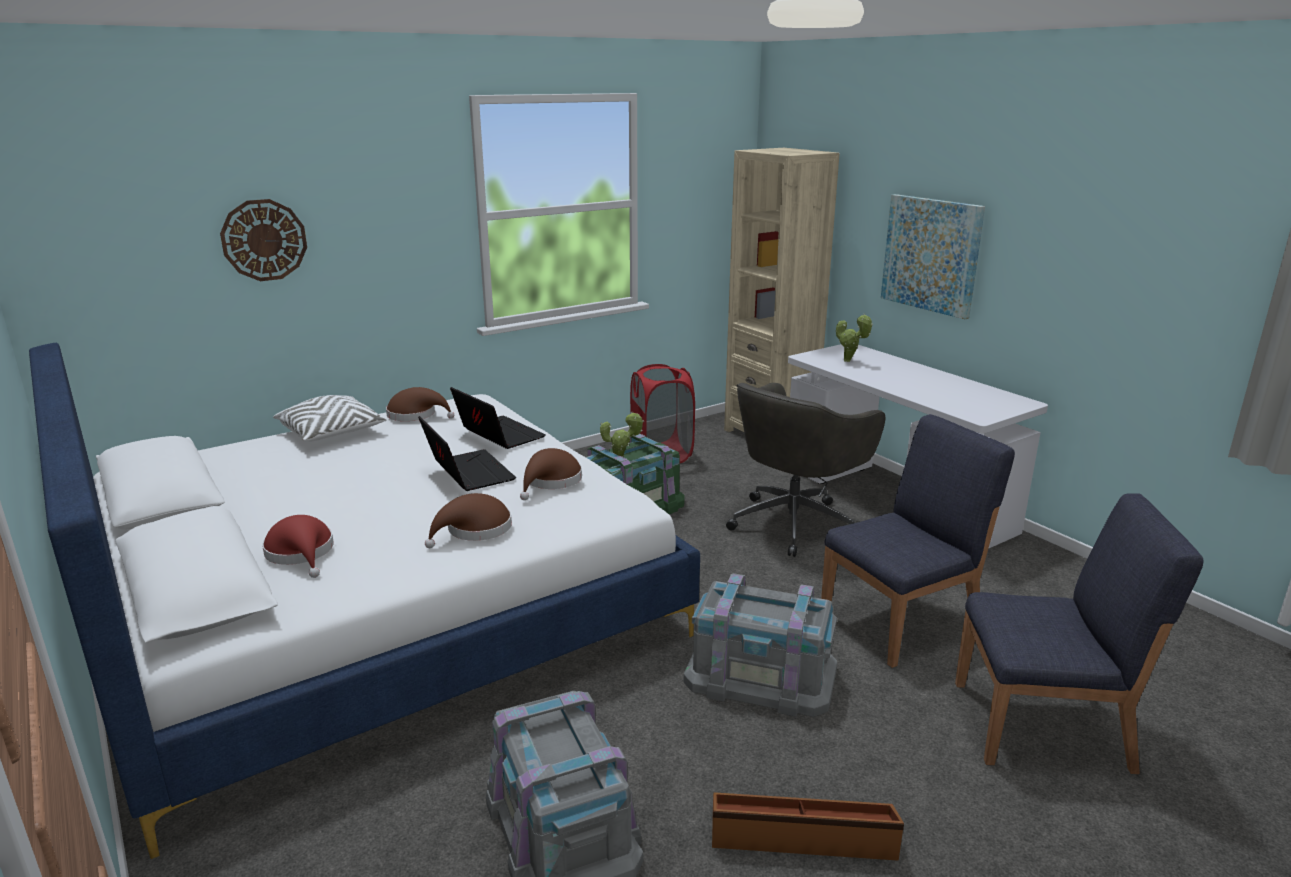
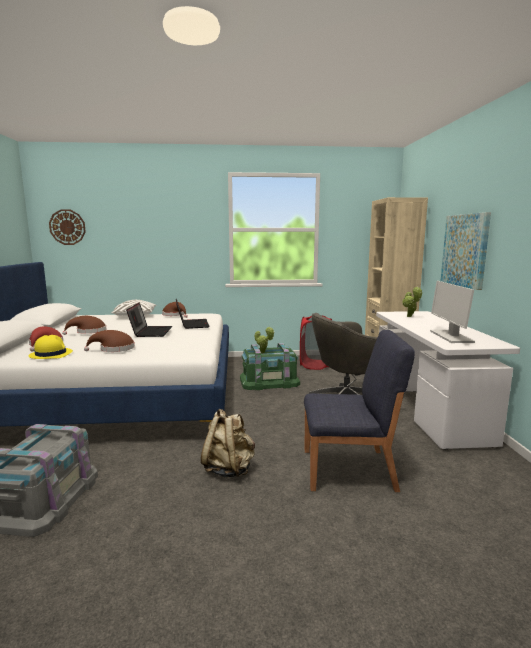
camera: 30 degrees right, 10 degrees down
wall clock [220,199,307,281] -> wall clock moved to [49,209,86,245]
brown hat [520,448,582,500] -> brown hat moved to [62,316,106,335]
grey storage box [683,573,837,717] -> beige backpack [201,409,255,477]
brown storage box [712,792,904,861] -> none
blue chair [955,493,1204,774] -> none
none -> yellow hat [29,335,73,359]
none -> monitor [430,281,475,343]

